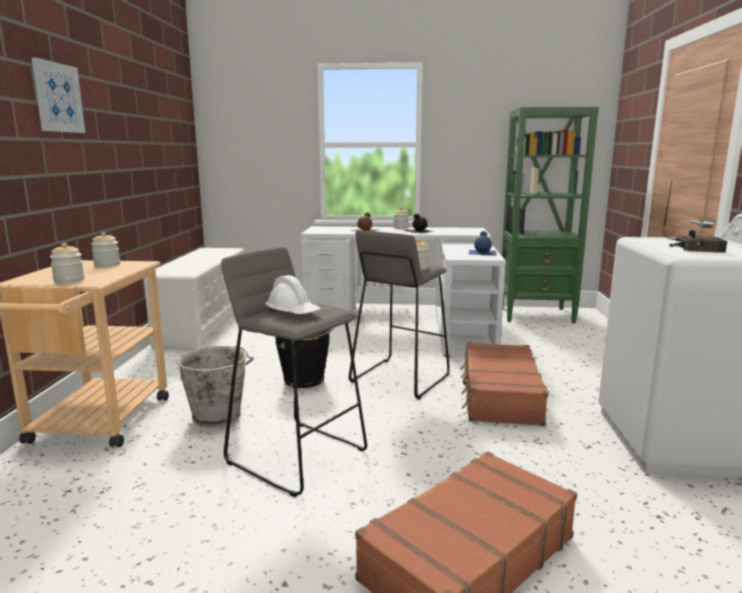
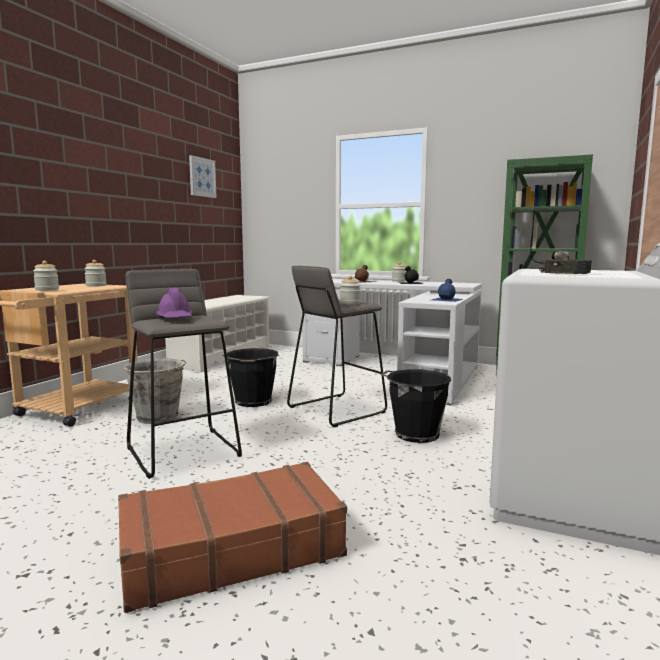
camera: 20 degrees right, 5 degrees down
picture [31,58,85,133] -> picture moved to [189,155,217,198]
white hard hat [265,275,321,314] -> purple hard hat [156,288,193,318]
brown suitcase [461,342,548,426] -> black bucket [381,369,451,443]

